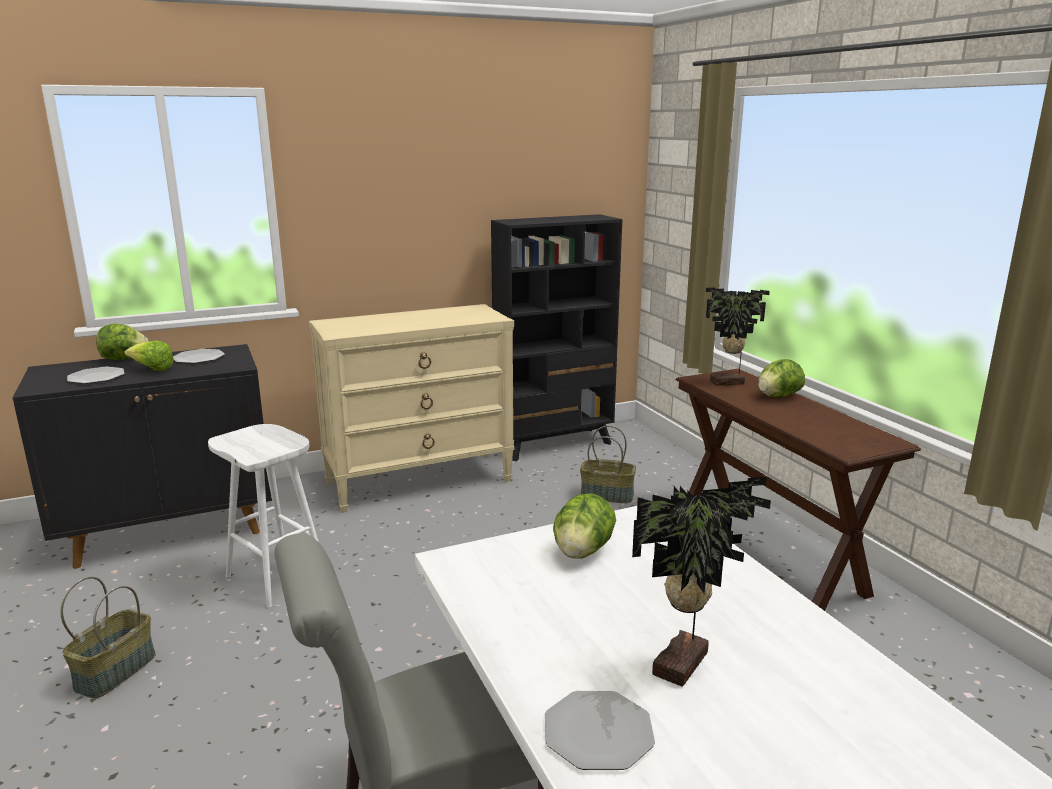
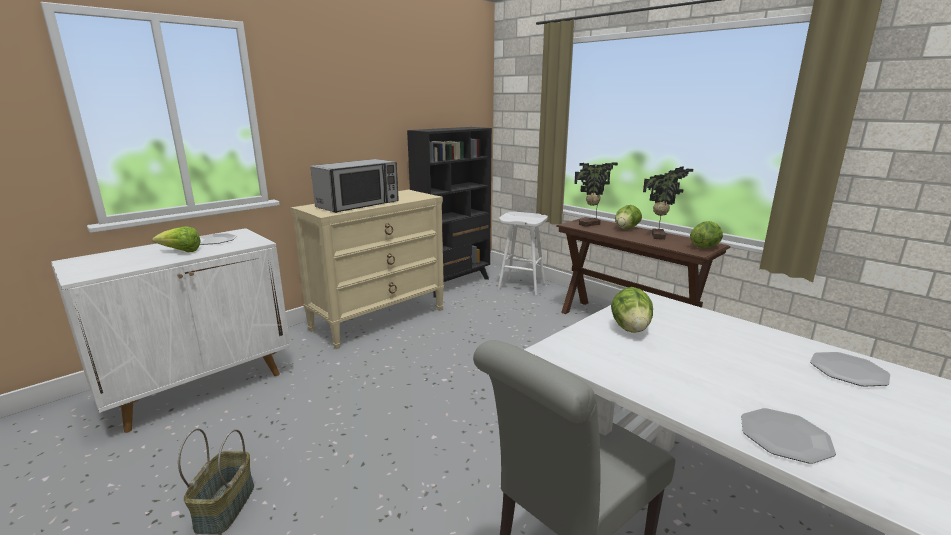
camera: 20 degrees left, 0 degrees up
black cabinet [13,344,272,569] -> white cabinet [51,228,290,433]
plate [67,367,124,384] -> plate moved to [810,352,890,387]
lettuce [96,324,148,360] -> lettuce moved to [690,221,723,248]
white stool [208,424,318,608] -> white stool moved to [498,212,548,295]
basket [580,426,636,503] -> none
potted plant [632,477,771,687] -> potted plant moved to [643,166,693,240]
none -> microwave [311,159,399,213]

